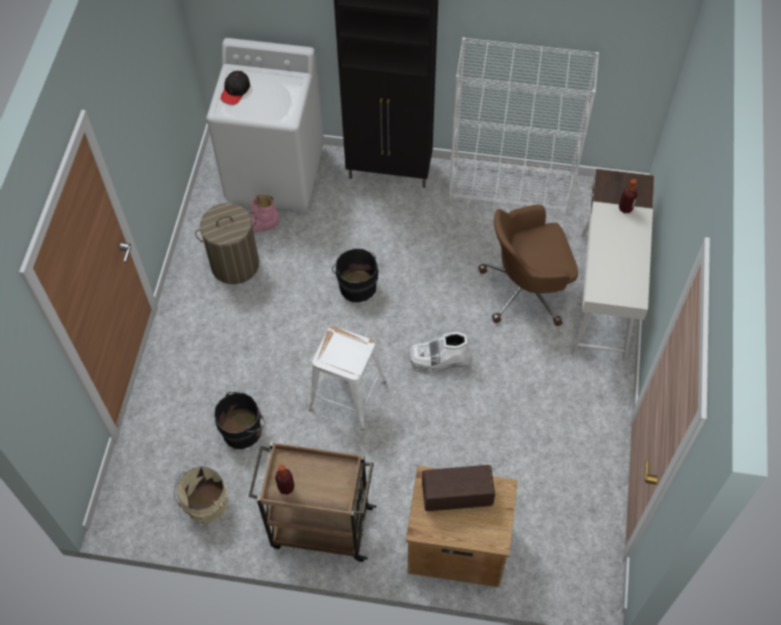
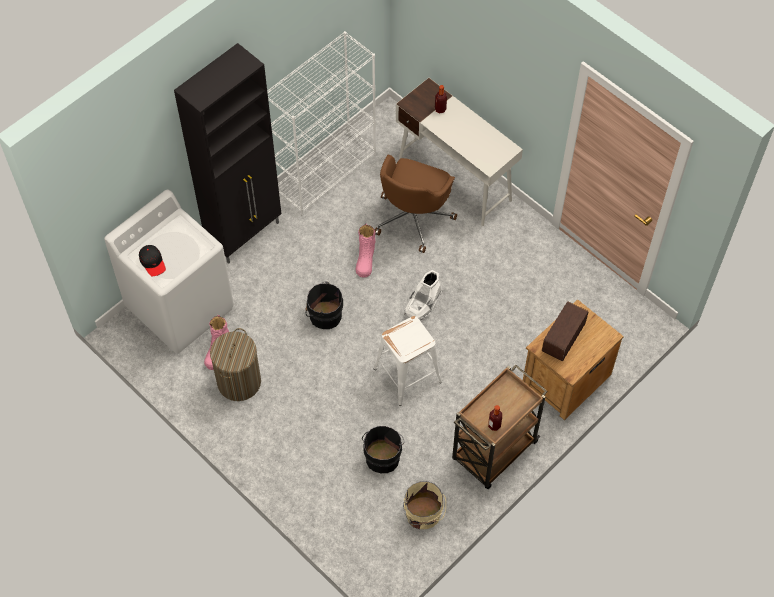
camera: 55 degrees left, 0 degrees up
none -> pink boot [356,224,375,278]

